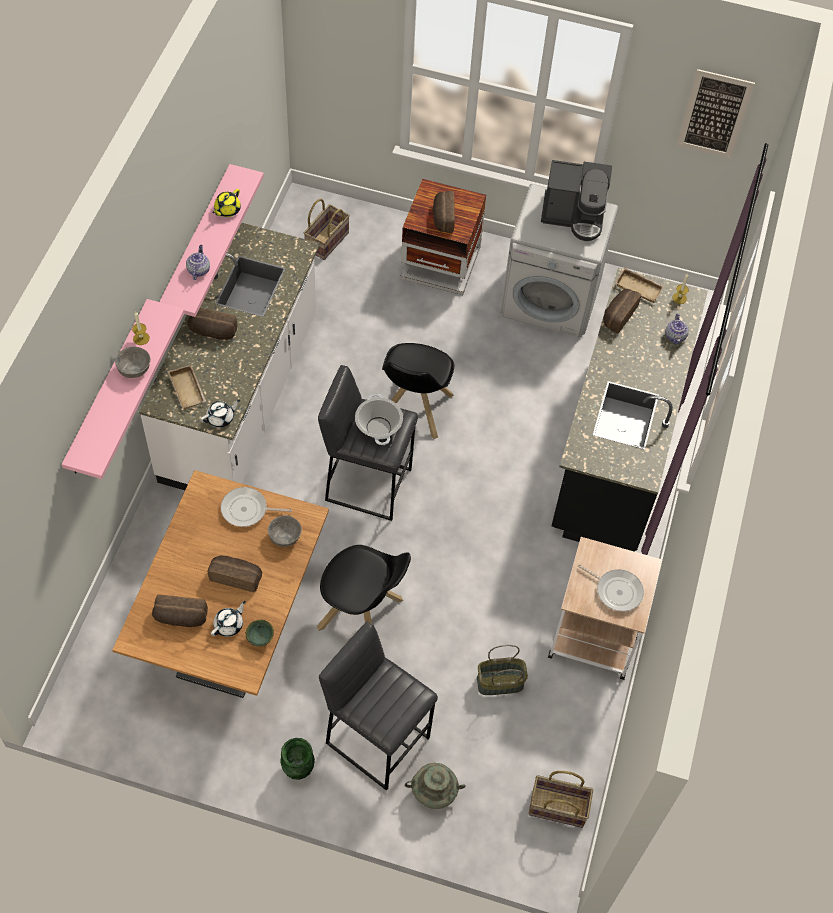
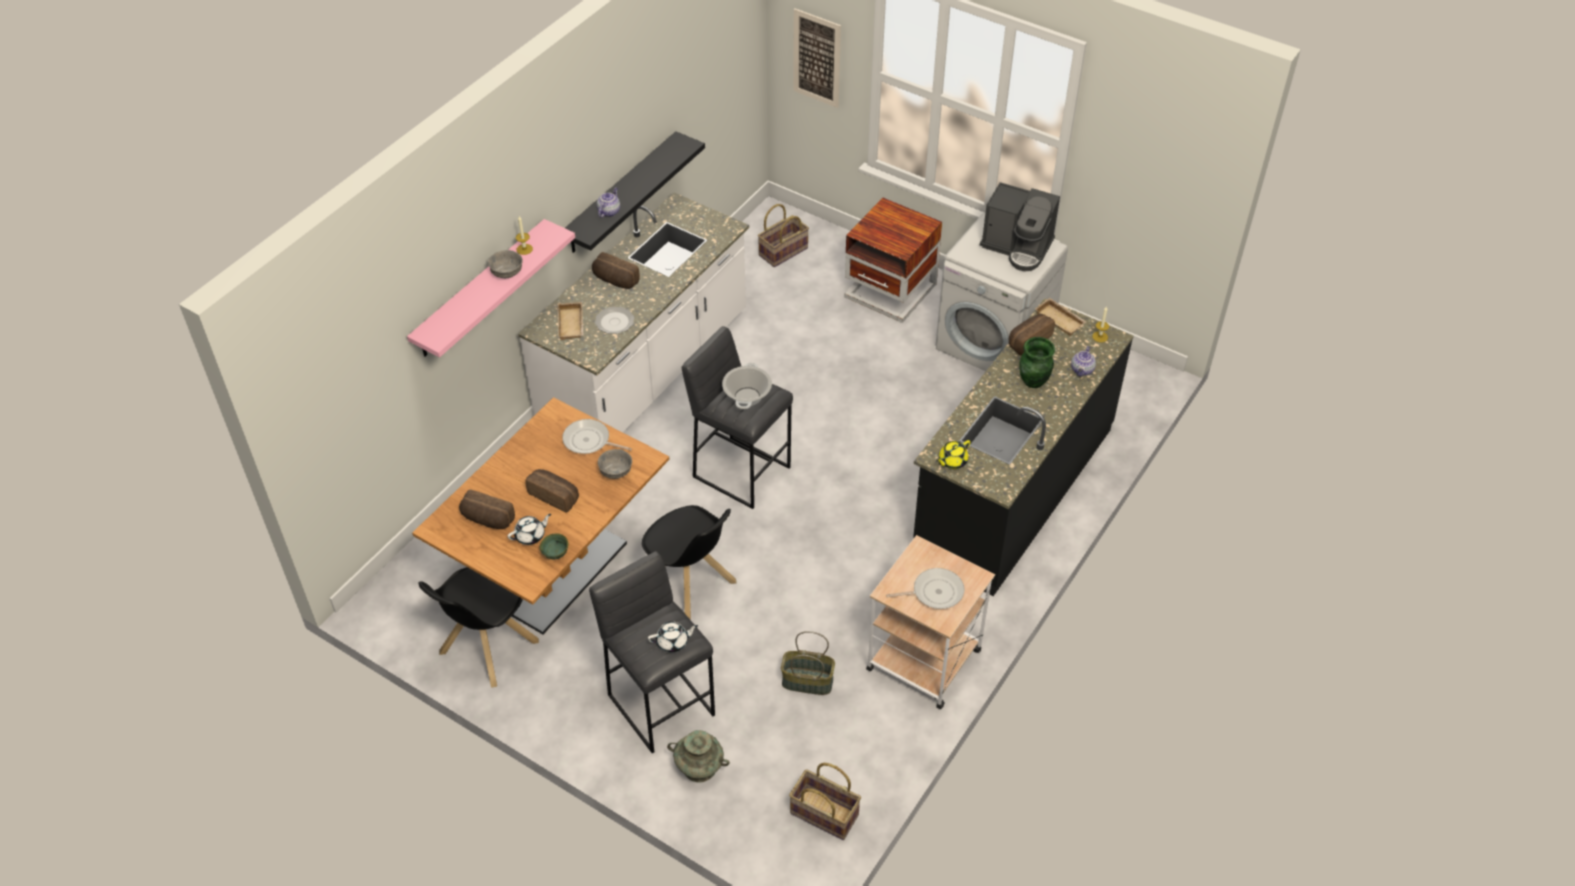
camera: 20 degrees right, 10 degrees down
pink shelf [159,164,264,317] -> black shelf [565,131,705,253]
white teapot [200,400,240,428] -> white teapot moved to [648,621,698,652]
yellow teapot [213,189,241,217] -> yellow teapot moved to [936,440,971,469]
green vase [280,738,315,780] -> green vase moved to [1019,337,1055,388]
black chair [382,343,454,439] -> black chair moved to [418,567,539,688]
bread [433,191,455,233] -> none
frying pan [578,564,644,611] -> frying pan turned 60 degrees counterclockwise [886,568,965,609]
picture [677,69,755,159] -> picture moved to [793,8,841,108]
none -> plate [595,307,634,334]

